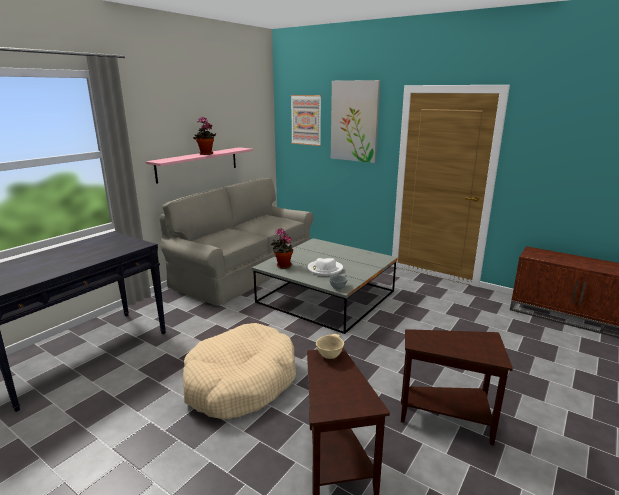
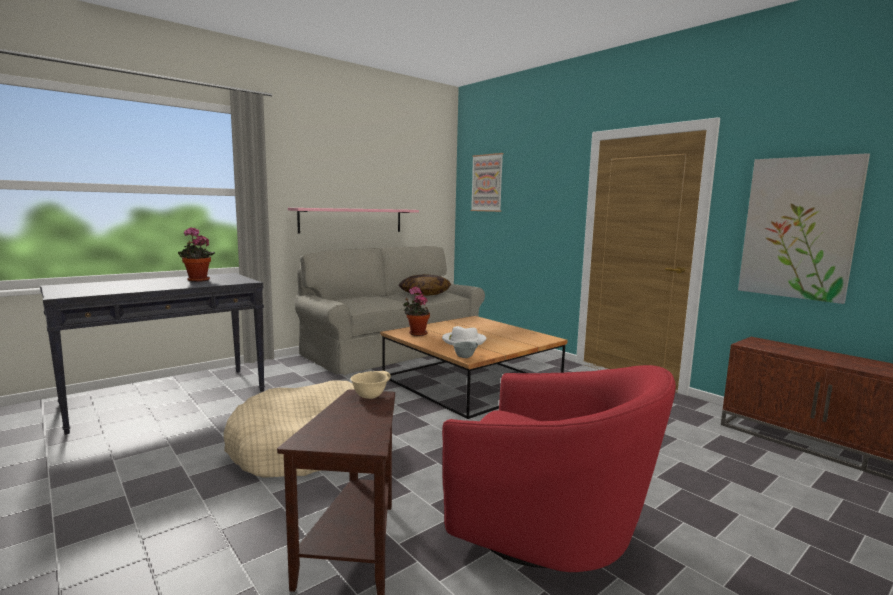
camera: 15 degrees right, 10 degrees down
potted plant [193,117,216,155] -> potted plant moved to [178,227,215,282]
grey coffee table [252,238,398,334] -> brown coffee table [380,316,568,419]
picture [331,80,380,163] -> picture moved to [738,153,870,304]
brown side table [401,329,513,445] -> red armchair [442,365,676,572]
none -> pillow [399,274,451,296]

